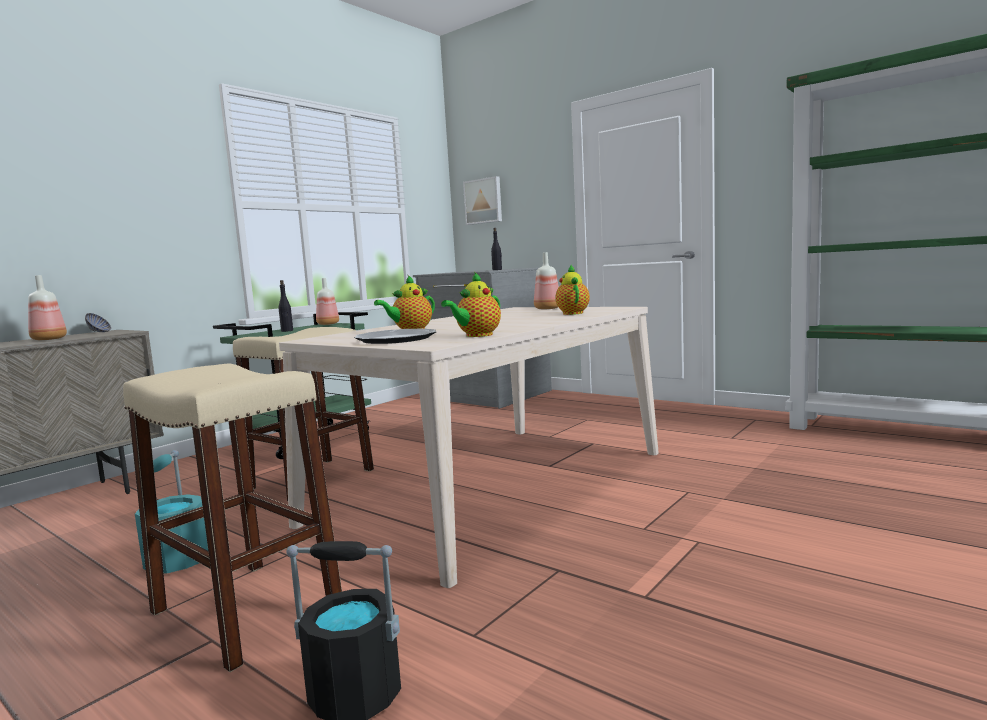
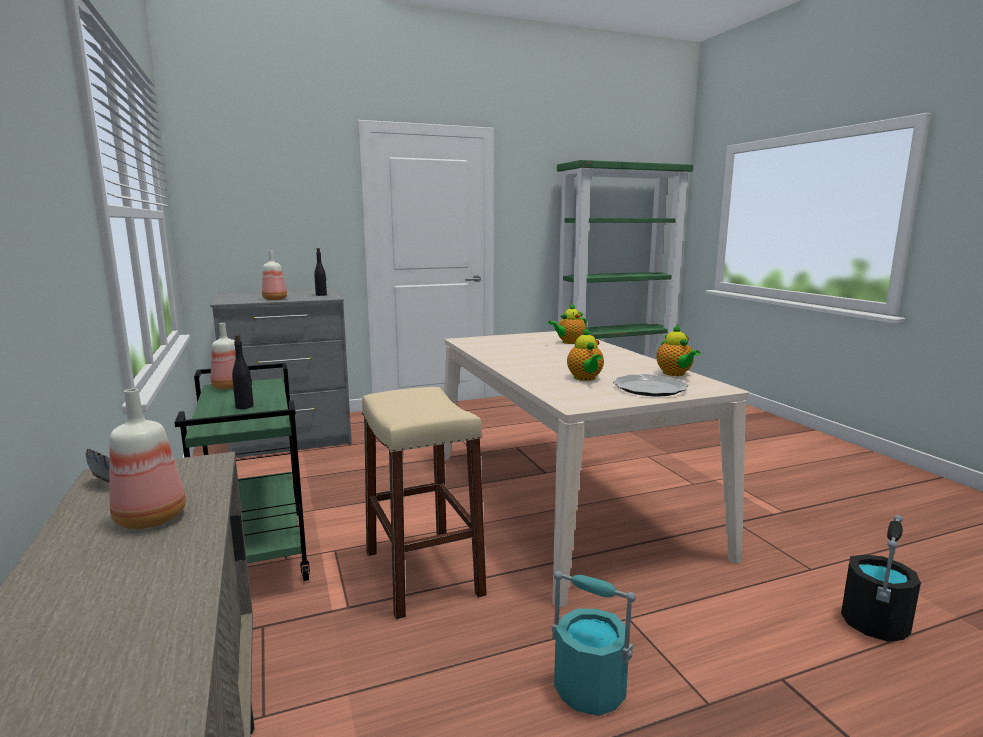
camera: 60 degrees left, 5 degrees up
beige stool [123,364,342,672] -> none
picture [463,176,502,225] -> none
bottle [534,252,559,309] -> bottle moved to [262,250,287,300]
teapot [555,265,590,315] -> teapot turned 60 degrees counterclockwise [548,303,587,344]

